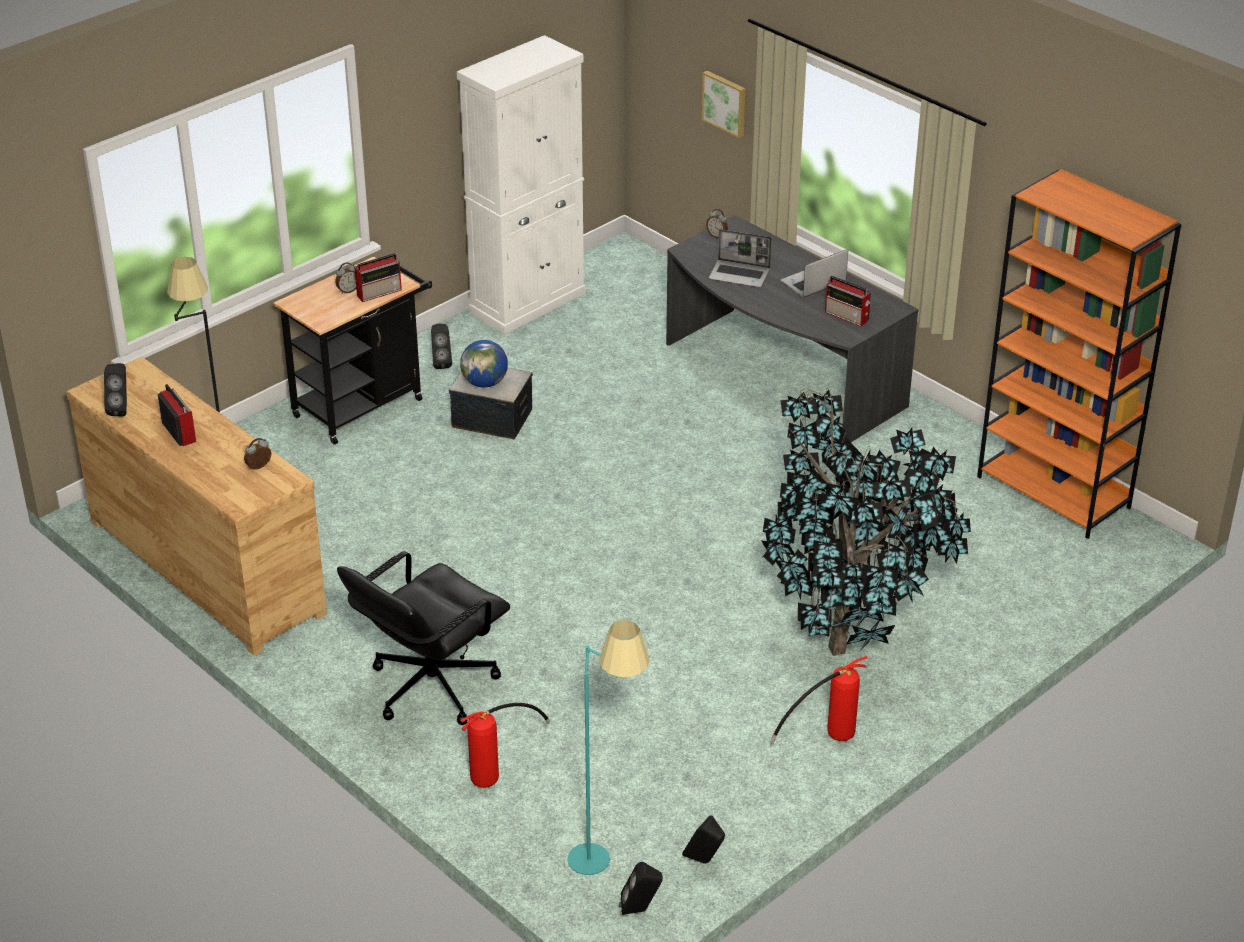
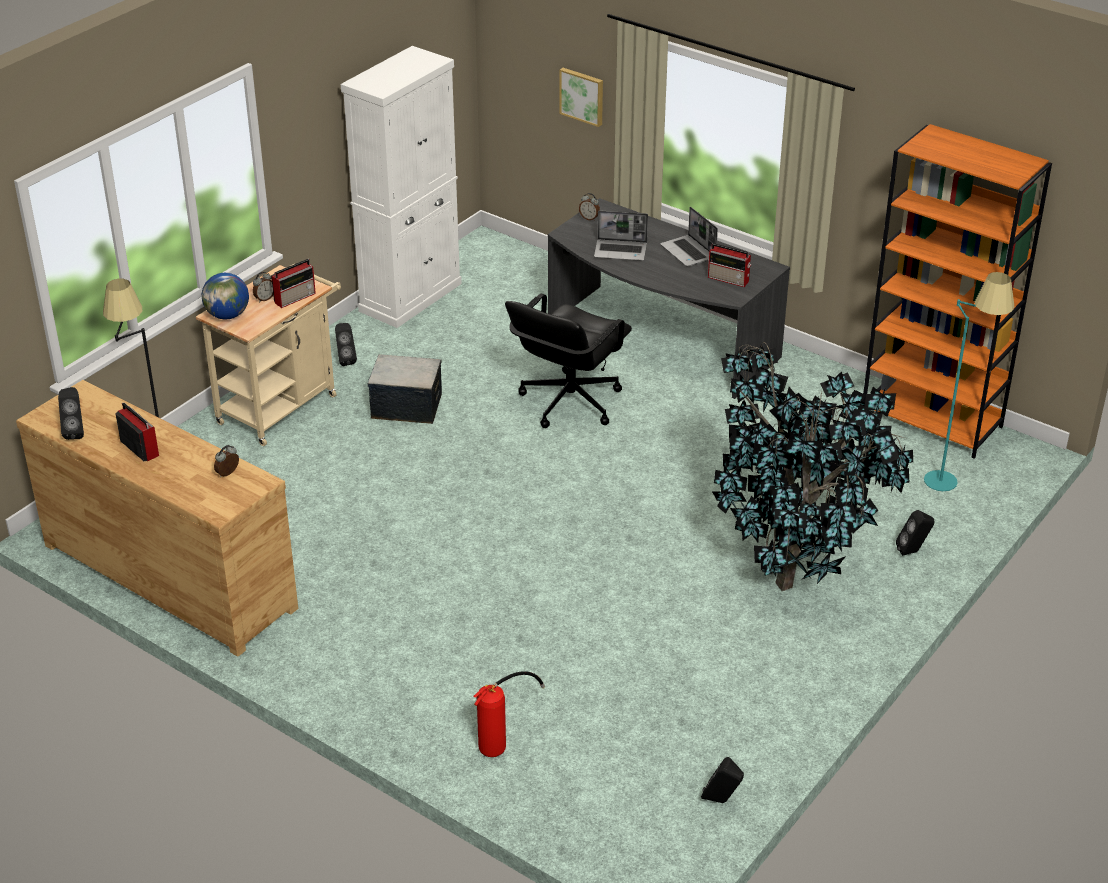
camera: 10 degrees left, 0 degrees up
black cart [274,257,432,445] -> beige cart [196,264,341,446]
black office chair [337,551,510,725] -> black office chair moved to [505,293,632,428]
globe [460,340,508,387] -> globe moved to [202,273,249,319]
turquoise floor lamp [567,620,650,875] -> turquoise floor lamp moved to [924,272,1015,491]
black speaker [619,862,663,915] -> black speaker moved to [896,510,935,556]
fire extinguisher [771,656,868,742] -> none
laptop [781,249,848,297] -> laptop turned 75 degrees counterclockwise [660,207,718,267]

